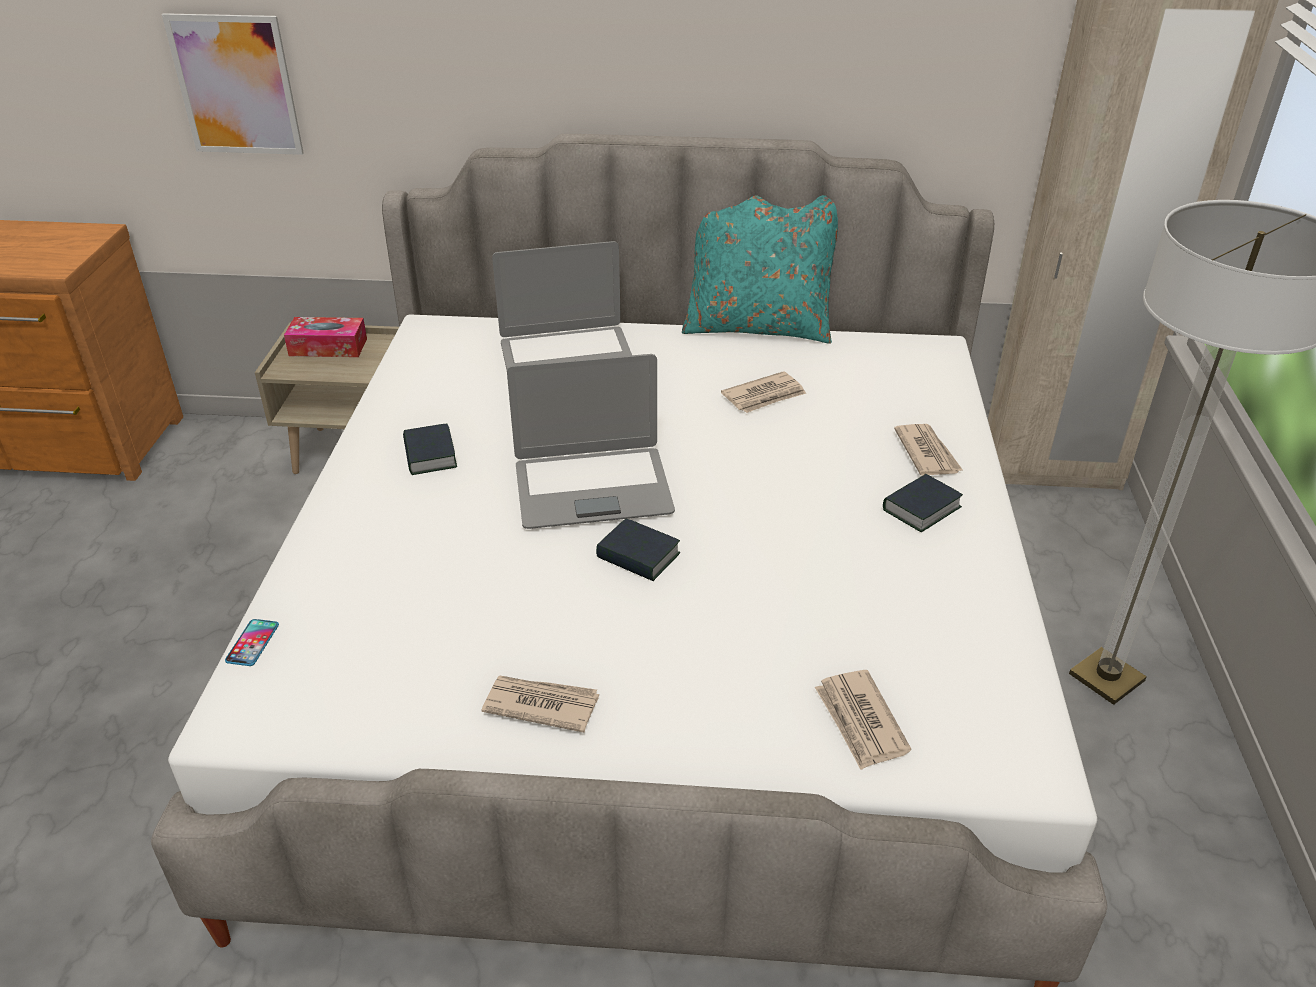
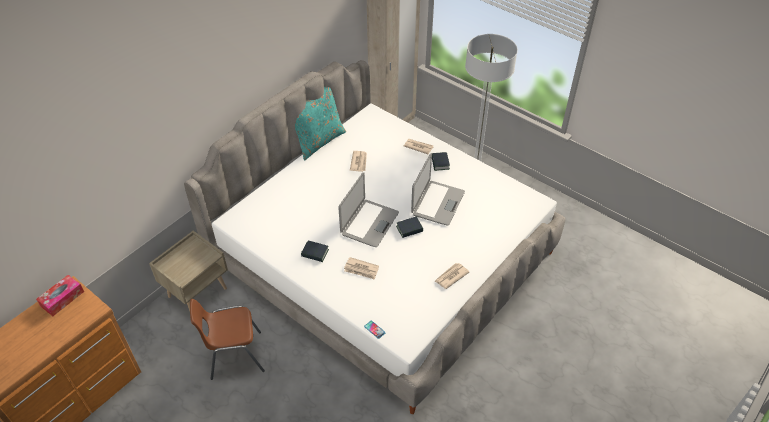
camera: 55 degrees left, 10 degrees up
picture [162,13,304,155] -> none
tissue box [284,317,367,357] -> tissue box moved to [36,275,84,316]
laptop [492,241,632,370] -> laptop moved to [411,153,465,225]
newspaper [815,670,911,770] -> newspaper moved to [344,257,379,280]
none -> brown chair [190,299,265,380]

